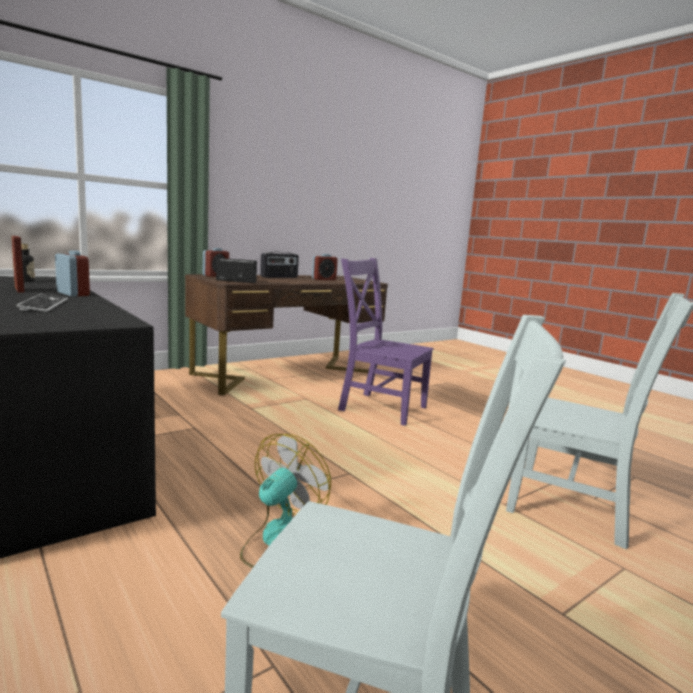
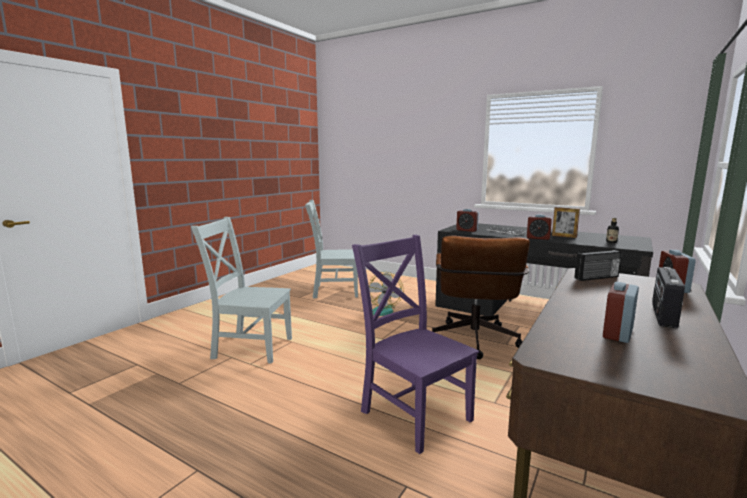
camera: 160 degrees right, 0 degrees up
purple chair [338,258,434,426] -> purple chair turned 135 degrees counterclockwise [352,235,479,454]
none -> brown office chair [432,236,530,359]
none -> alarm clock [456,209,479,232]

